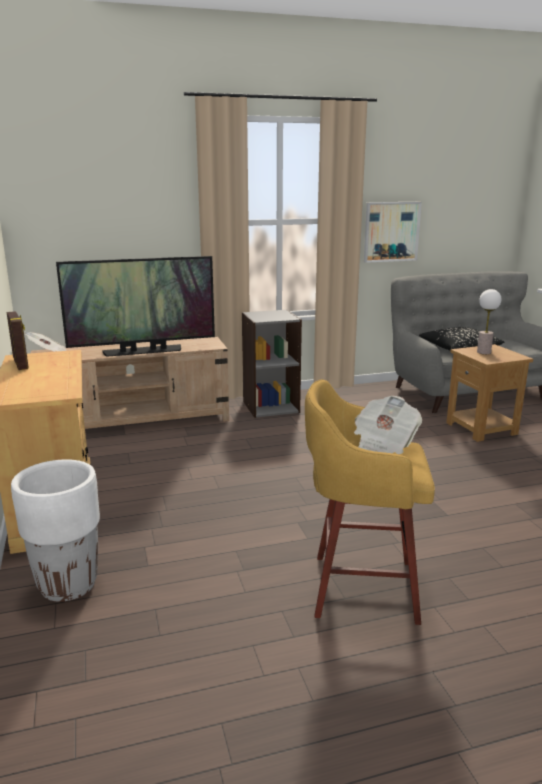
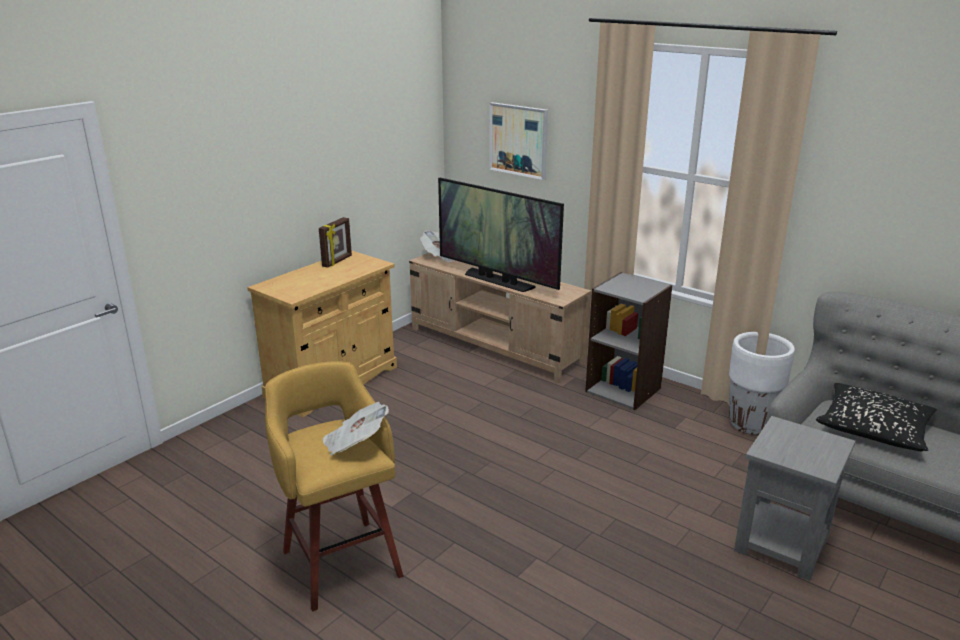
camera: 55 degrees right, 5 degrees up
white planter [11,459,100,602] -> white planter moved to [729,332,795,435]
picture [364,202,422,263] -> picture moved to [489,102,548,180]
brown side table [446,344,533,442] -> grey side table [734,416,856,581]
table lamp [477,289,501,354] -> none

